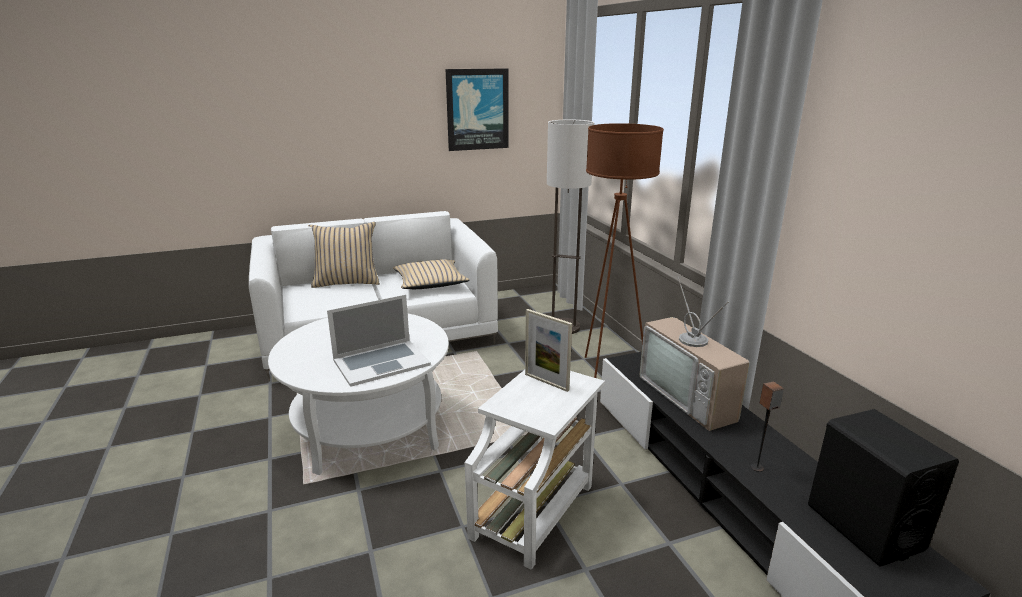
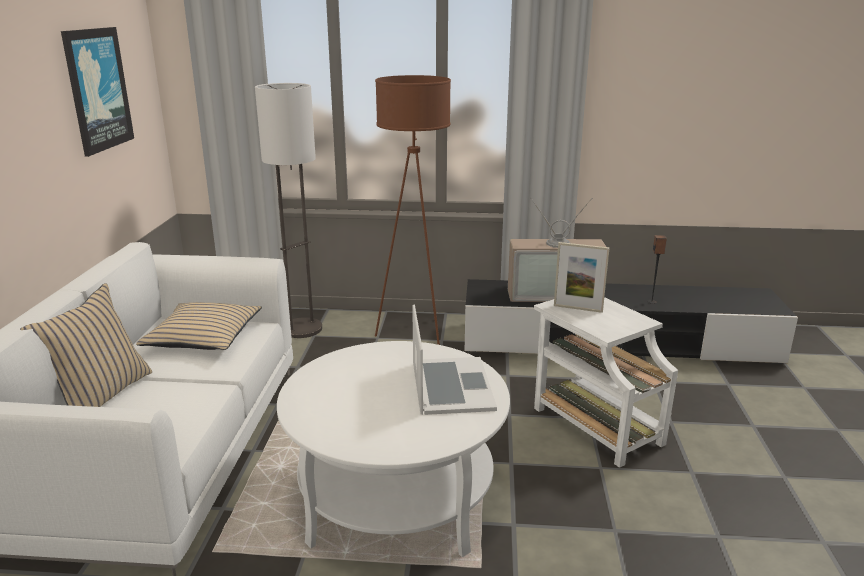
camera: 65 degrees left, 0 degrees up
picture frame [525,309,572,392] -> picture frame turned 45 degrees clockwise [554,242,610,313]
black speaker [808,409,959,567] -> none

